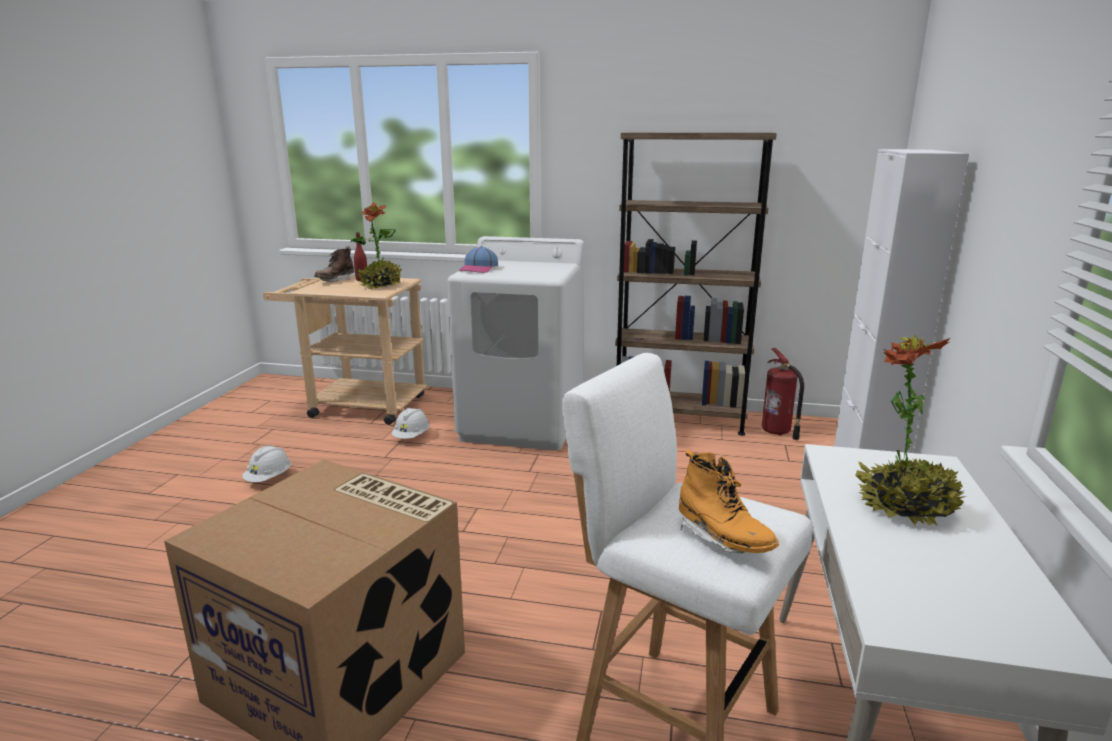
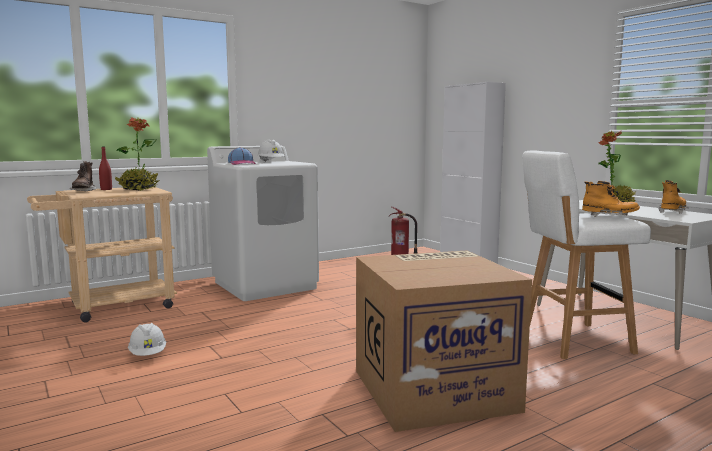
camera: 45 degrees left, 10 degrees down
white hard hat [392,408,430,439] -> white hard hat moved to [258,140,285,162]
brown bookcase [615,132,777,436] -> none
none -> orange boot [659,180,689,214]

